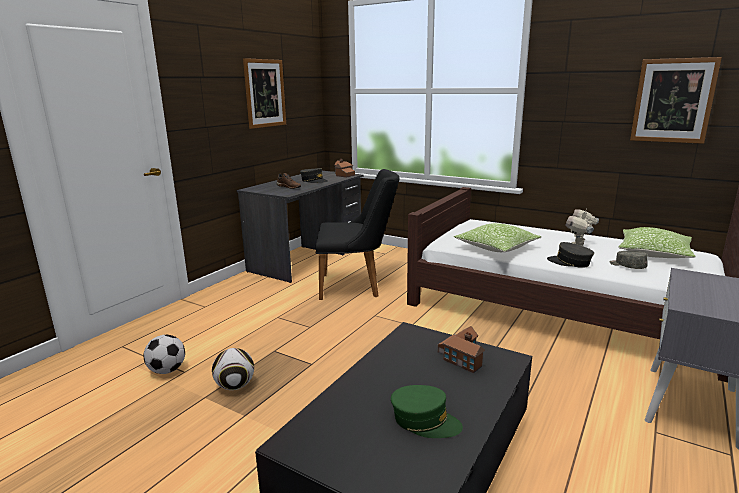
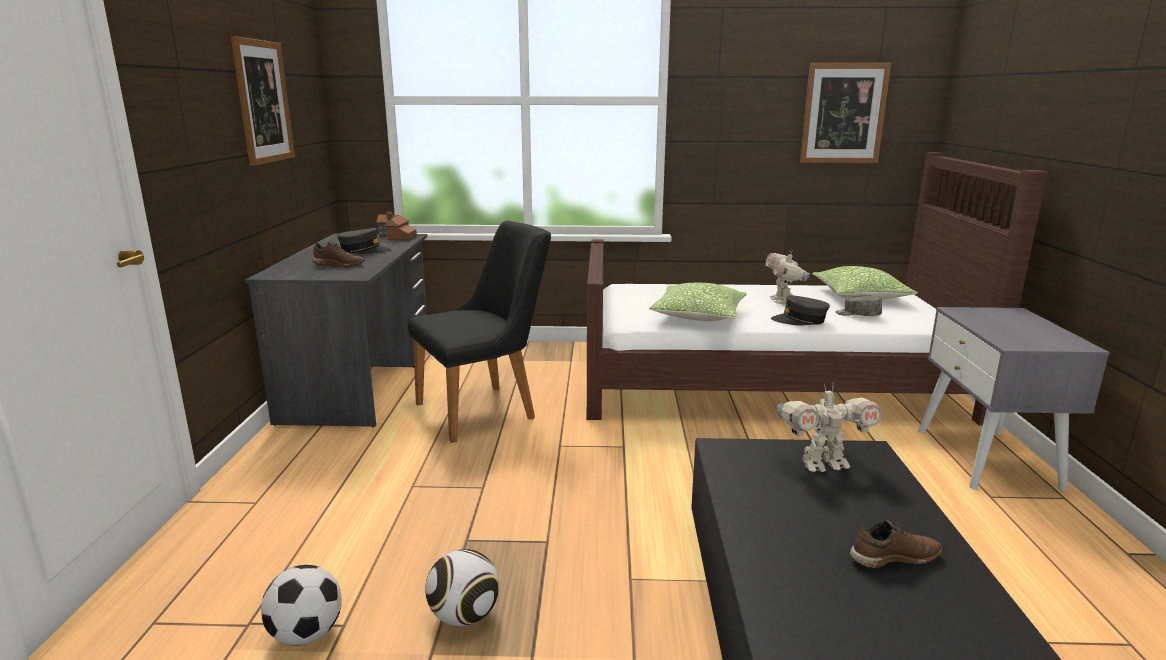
camera: 30 degrees left, 0 degrees up
green cap [391,385,463,438] -> brown shoe [850,519,942,568]
toy house [438,326,485,373] -> toy robot [777,383,882,472]

